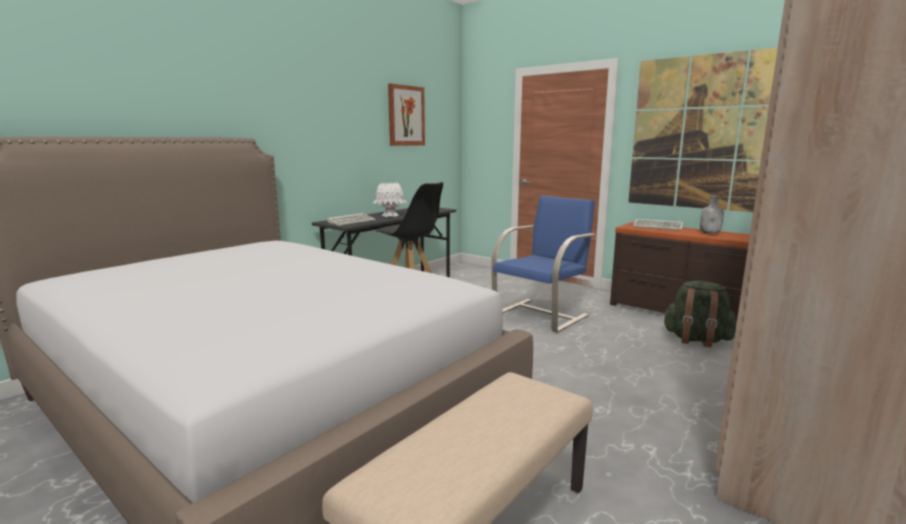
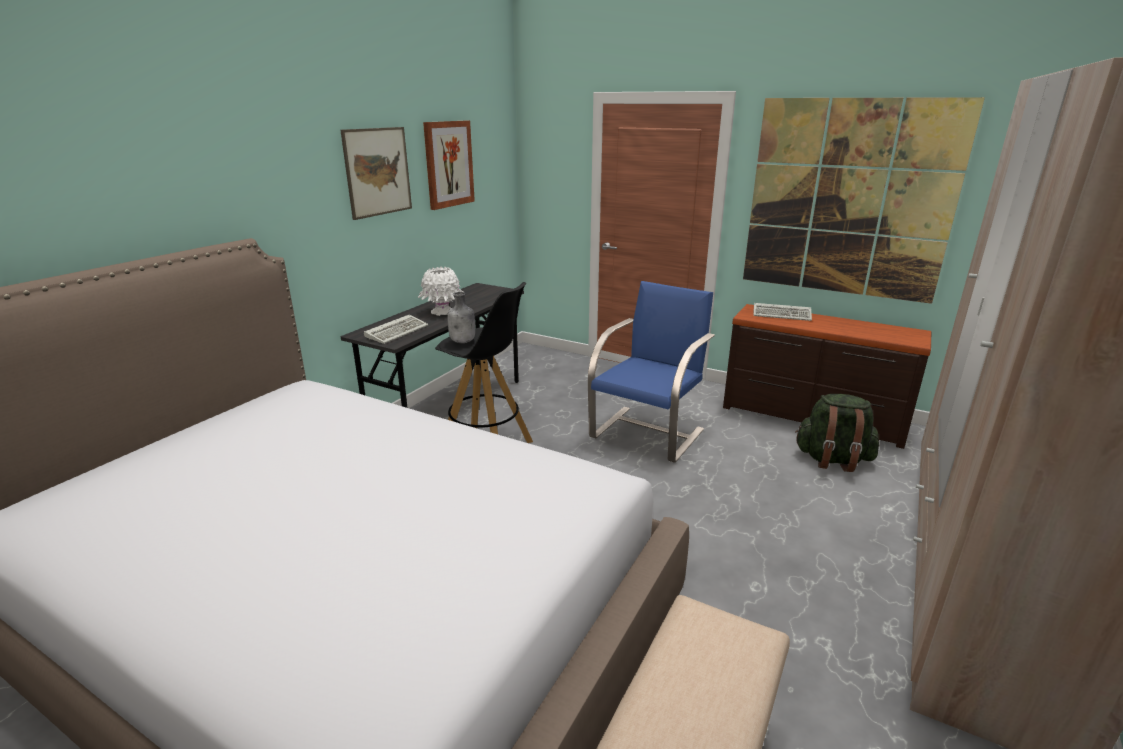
camera: 10 degrees left, 10 degrees up
grey bottle [700,196,724,234] -> grey bottle moved to [447,292,475,343]
none -> picture [340,127,412,220]

